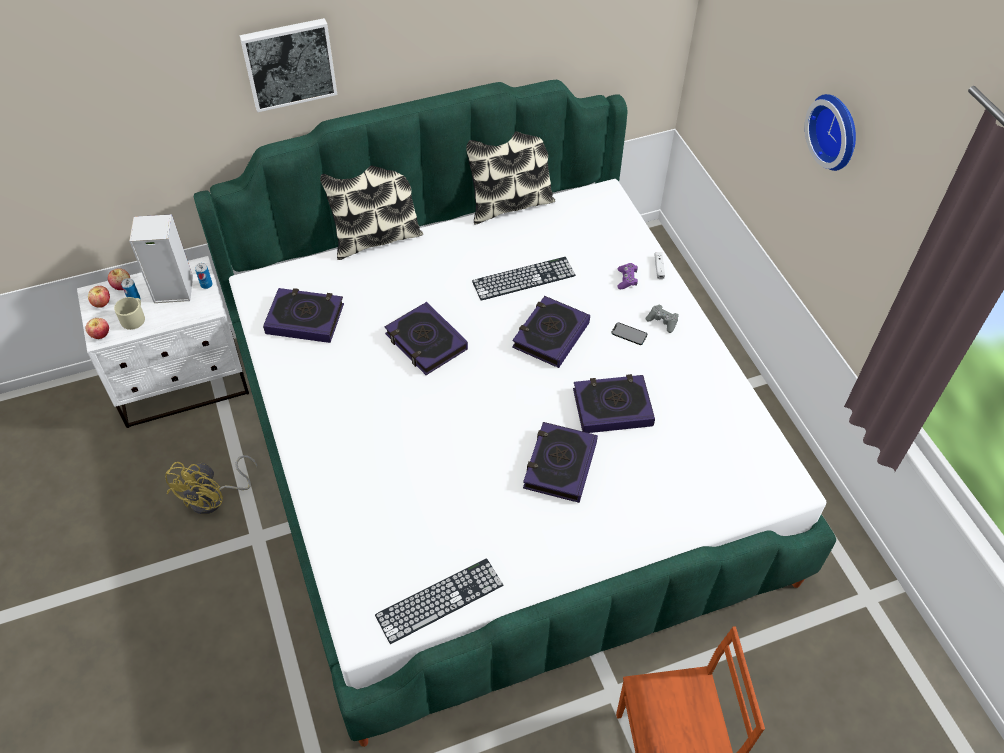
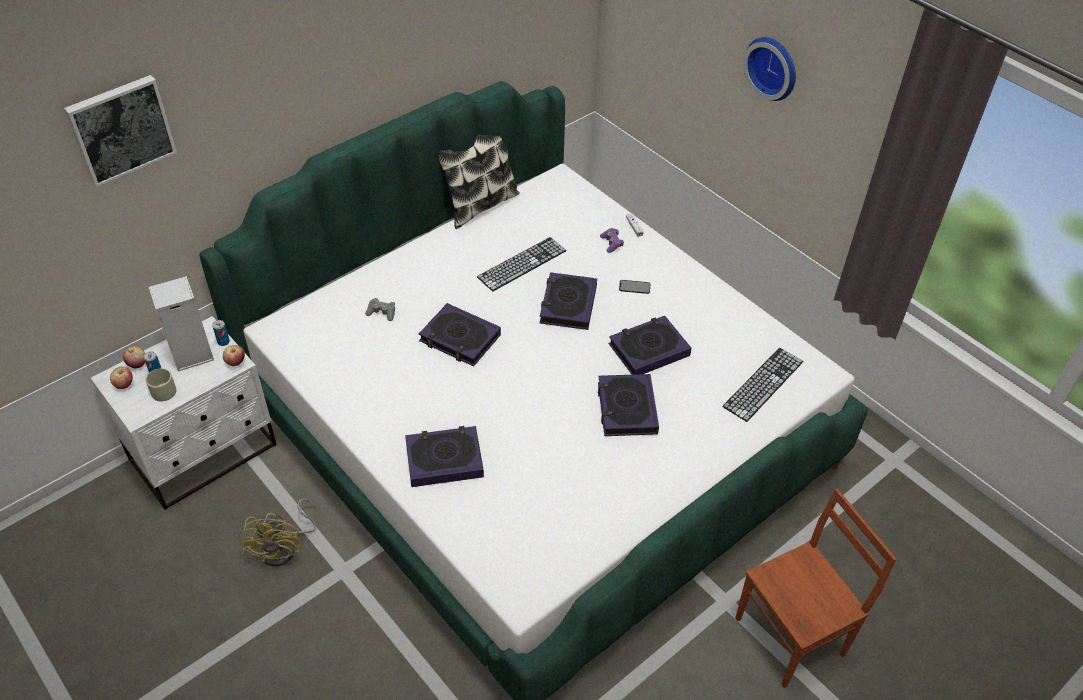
camera: 20 degrees left, 5 degrees down
apple [86,318,109,339] -> apple moved to [223,345,245,366]
picture [240,18,337,112] -> picture moved to [64,75,177,187]
book [263,288,344,343] -> book moved to [405,426,484,487]
pillow [320,166,423,260] -> none
keyboard [375,558,504,644] -> keyboard moved to [722,348,803,422]
grey game controller [646,305,679,333] -> grey game controller moved to [365,298,395,321]

